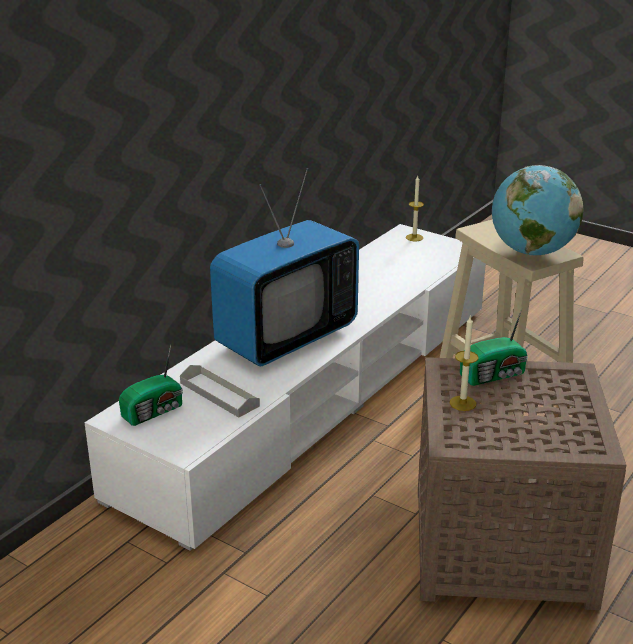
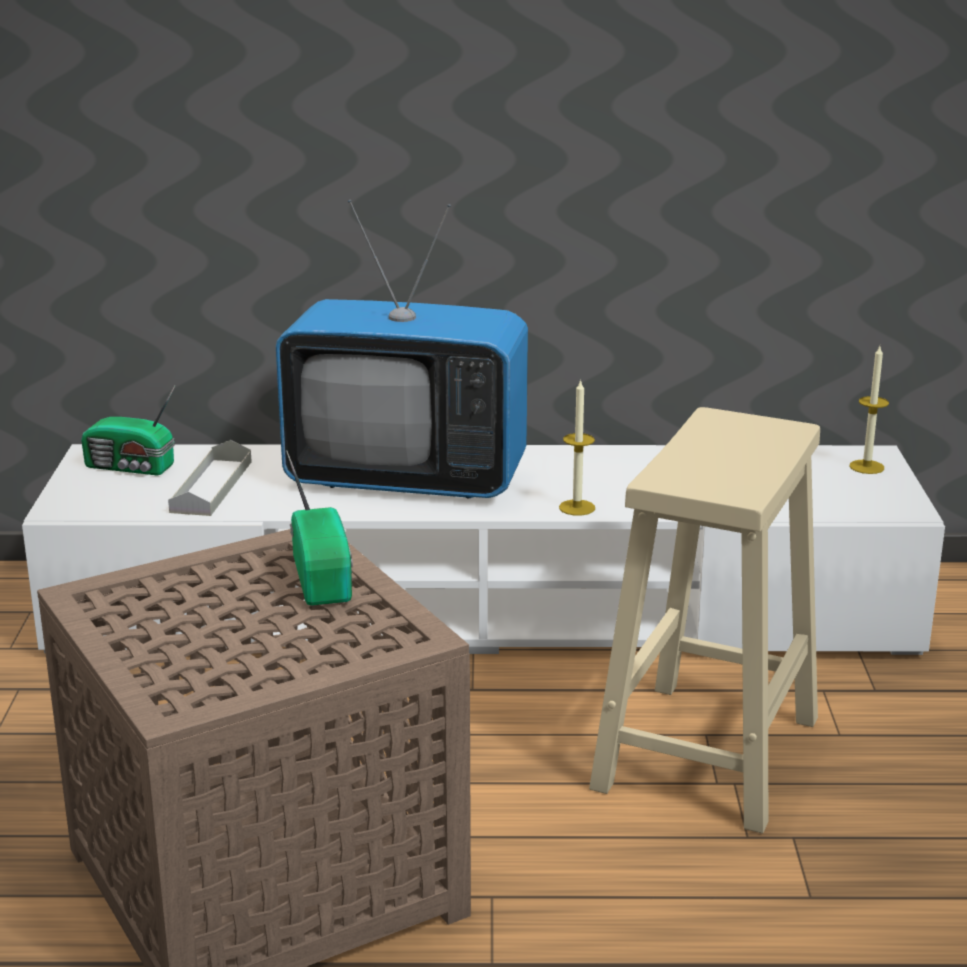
camera: 55 degrees right, 5 degrees down
candle [450,316,479,411] -> candle moved to [559,379,595,516]
radio [460,307,528,386] -> radio turned 135 degrees counterclockwise [286,450,353,606]
globe [492,165,583,255] -> none

